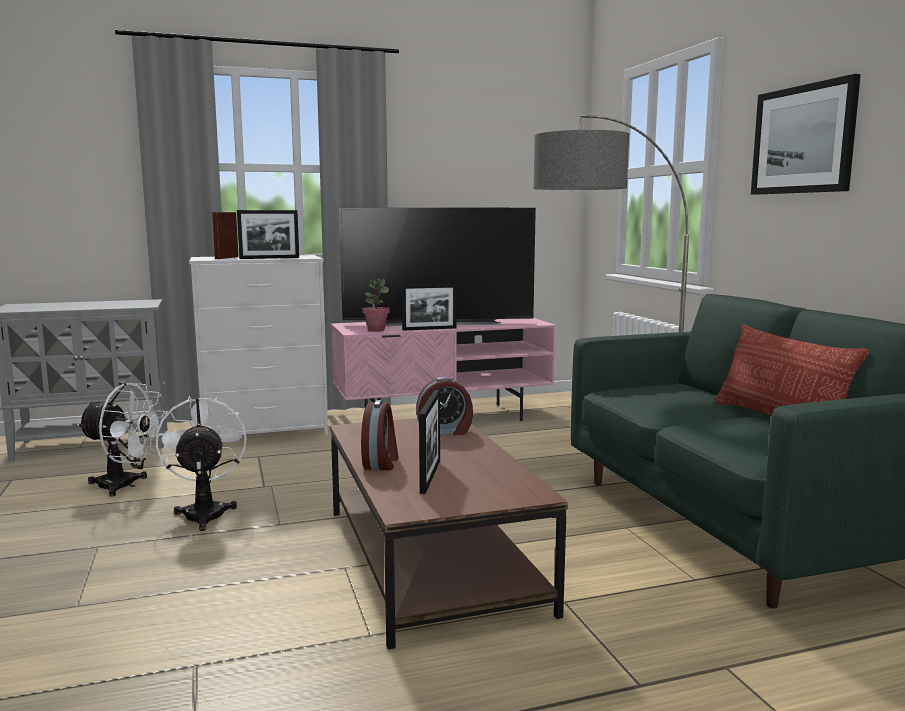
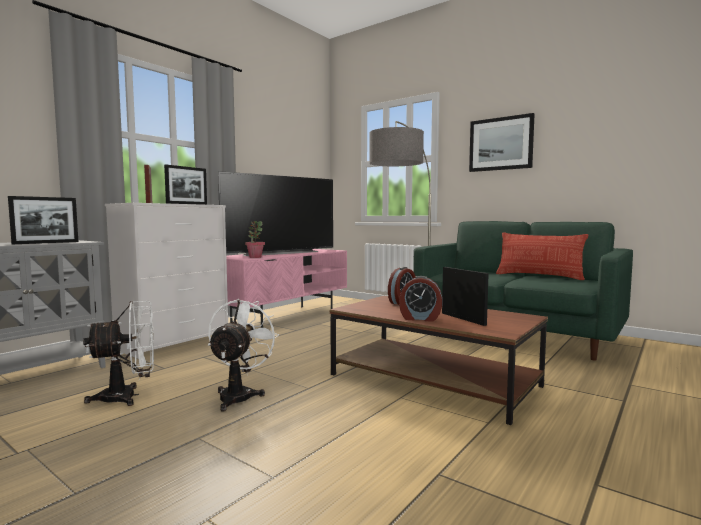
camera: 35 degrees left, 5 degrees down
white fan [156,396,247,531] -> white fan turned 60 degrees clockwise [208,299,279,411]
alarm clock [361,400,398,470] -> alarm clock turned 135 degrees clockwise [399,276,443,322]
picture frame [402,284,456,331] -> picture frame moved to [8,196,78,244]

